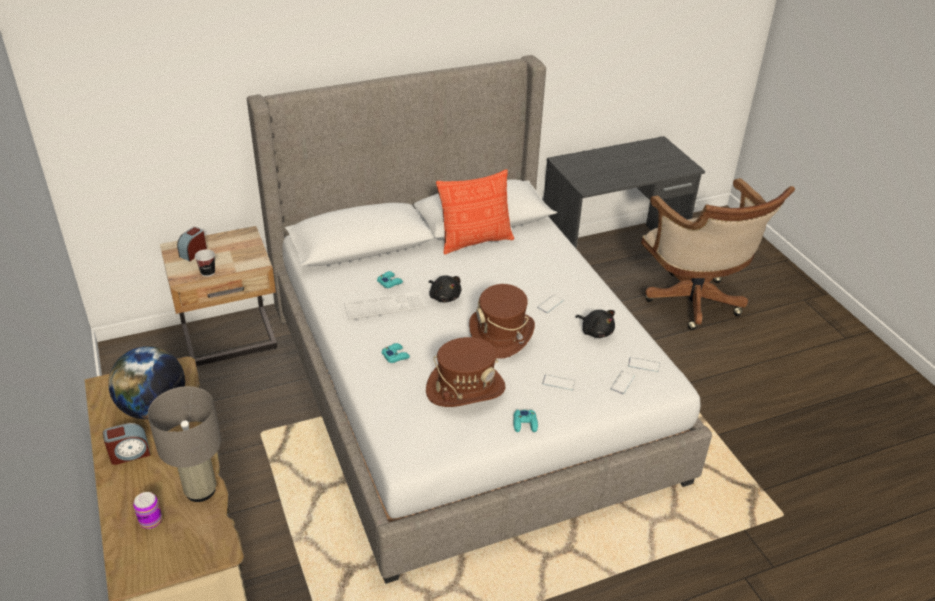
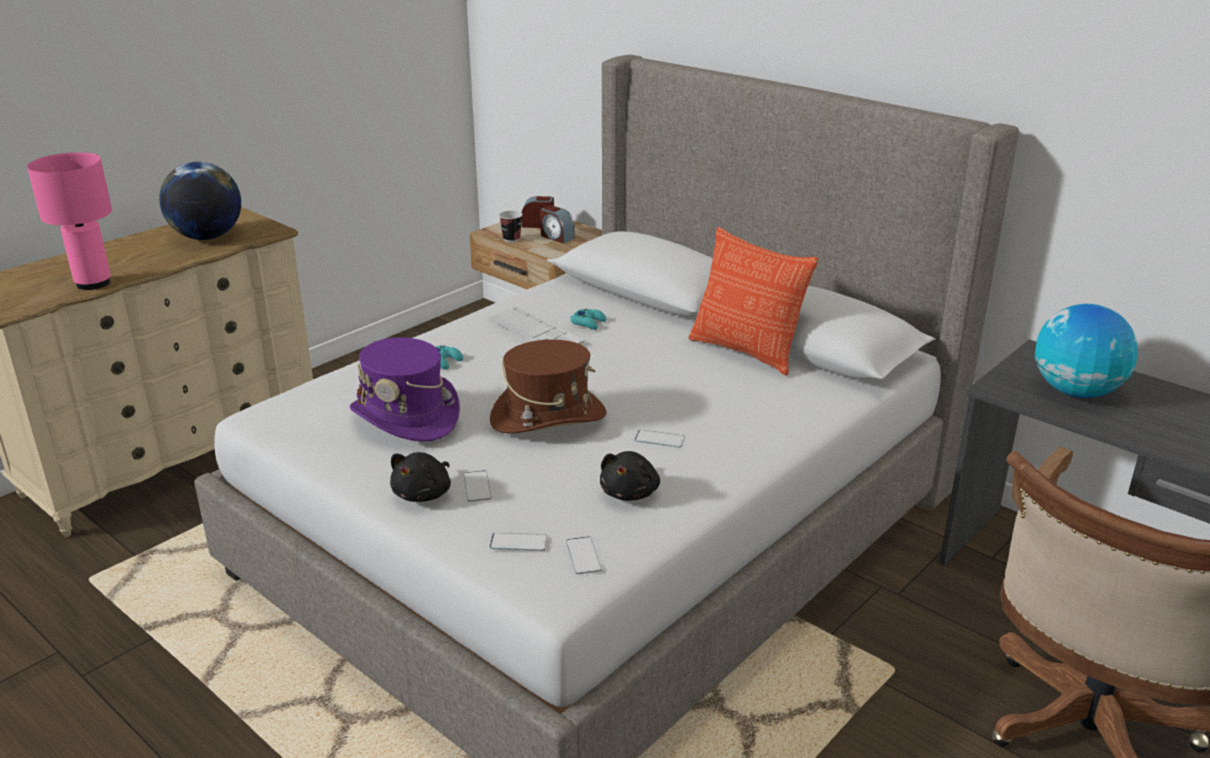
camera: 65 degrees right, 10 degrees down
alarm clock [103,423,150,465] -> alarm clock moved to [540,205,575,243]
can [133,492,162,529] -> none
grey table lamp [148,386,221,502] -> pink table lamp [27,152,112,290]
brown hat [426,337,505,407] -> purple hat [350,337,460,442]
black plush toy [429,275,462,303] -> black plush toy moved to [390,452,451,502]
turquoise game controller [513,410,538,432] -> none
none -> globe [1034,304,1138,398]

